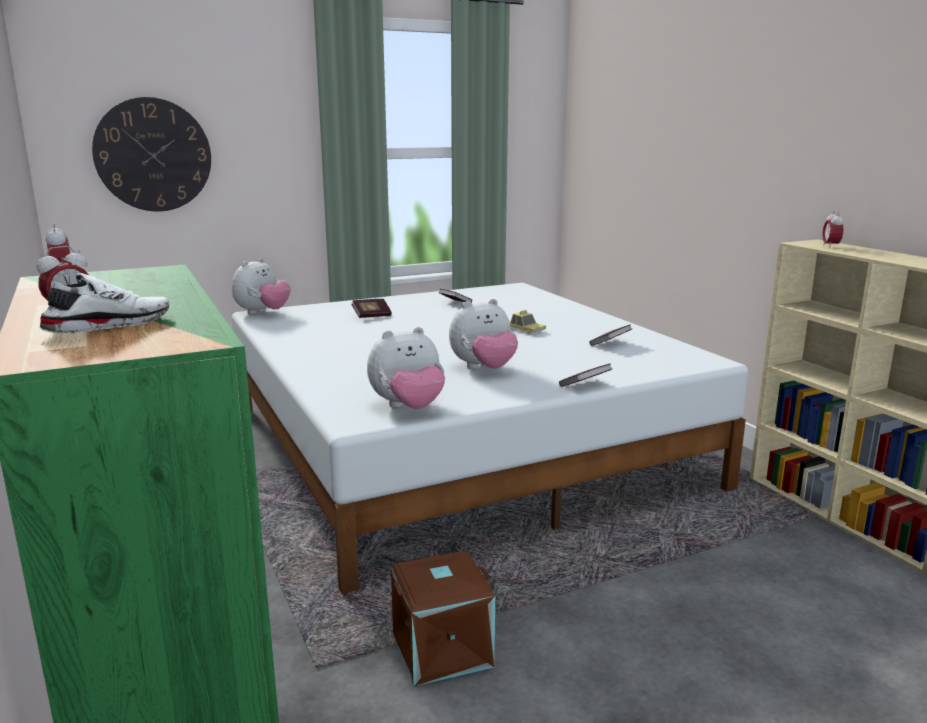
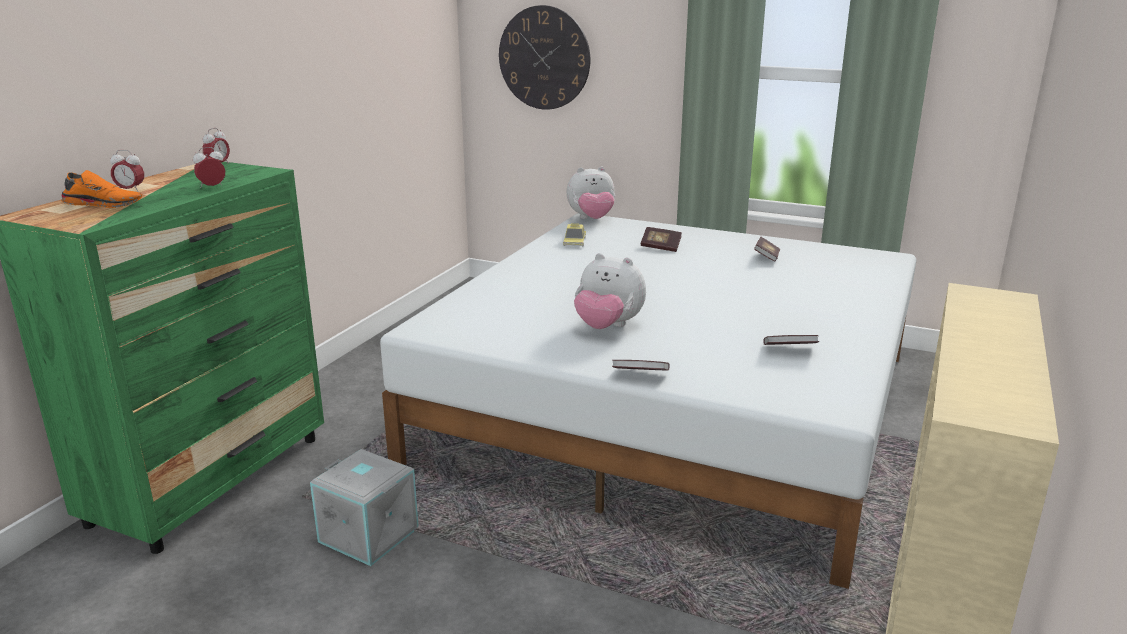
camera: 50 degrees right, 5 degrees up
white shoe [37,273,169,334] -> orange shoe [61,170,142,208]
plush toy [367,327,445,409] -> none
brown storage box [391,551,495,687] -> grey storage box [310,449,419,566]
toy car [509,310,546,334] -> toy car moved to [563,223,586,247]
alarm clock [822,210,844,248] -> alarm clock moved to [193,147,225,188]

